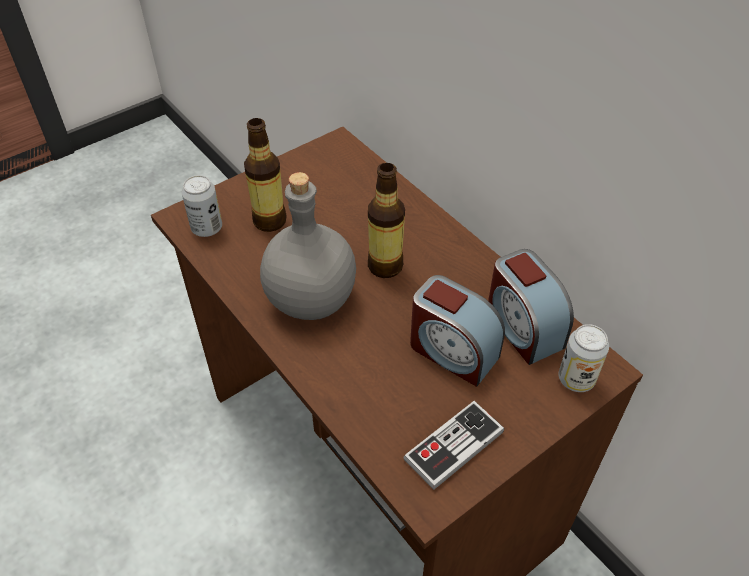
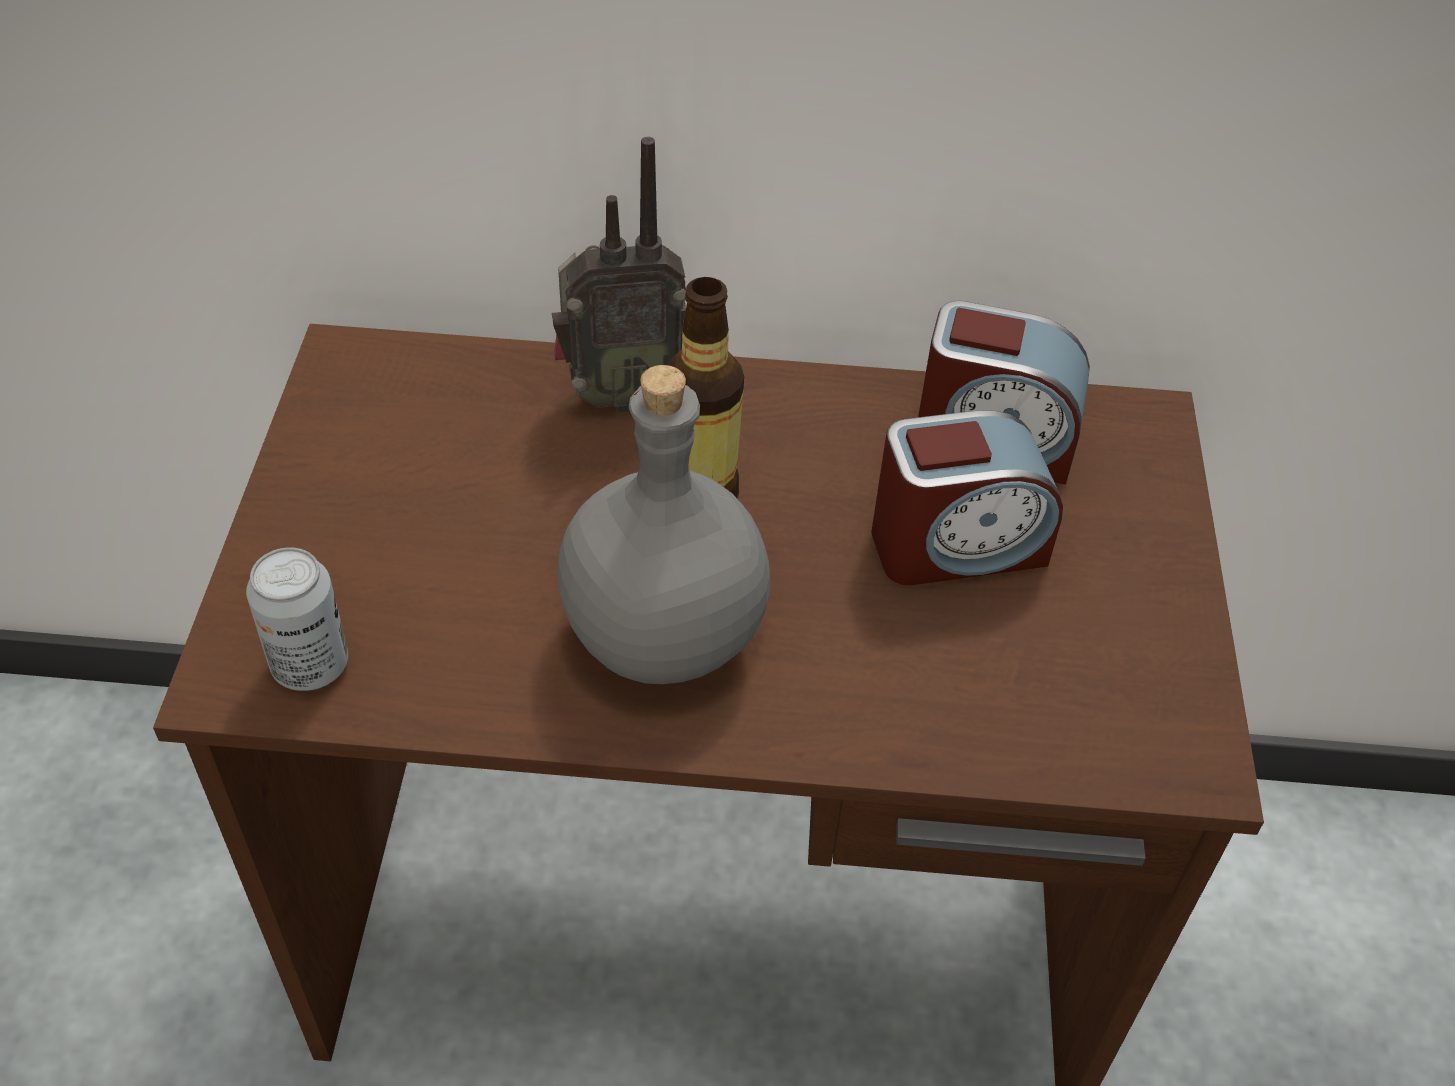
camera: 50 degrees left, 0 degrees up
bottle [244,118,287,232] -> none
game controller [403,401,504,490] -> none
can [558,324,609,392] -> none
none -> radio [552,137,686,413]

